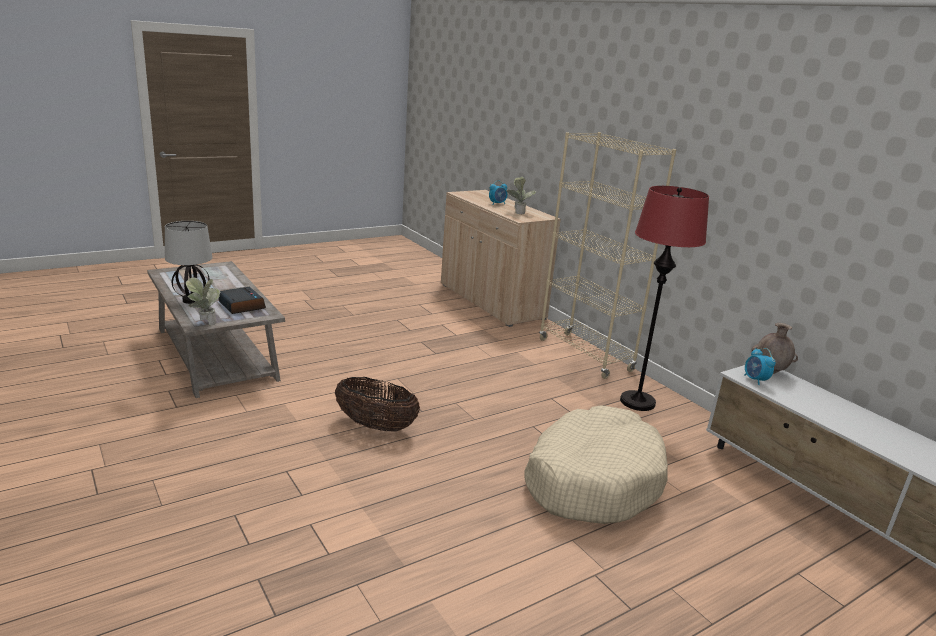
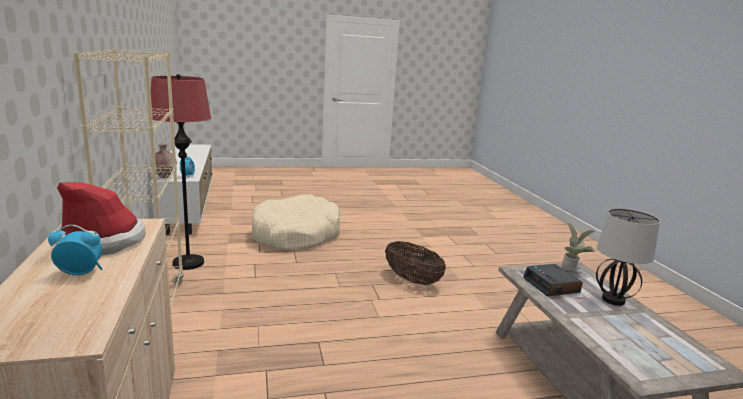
camera: 160 degrees left, 5 degrees down
potted plant [507,176,537,214] -> hat [56,182,146,255]

